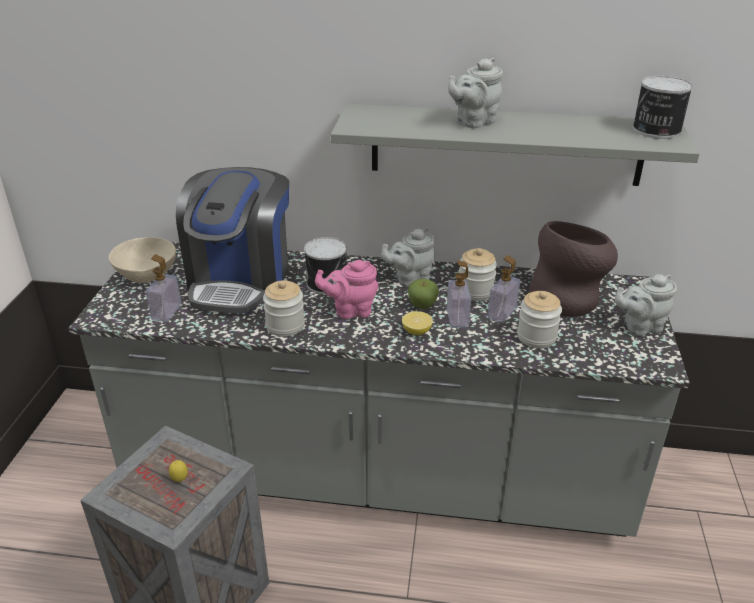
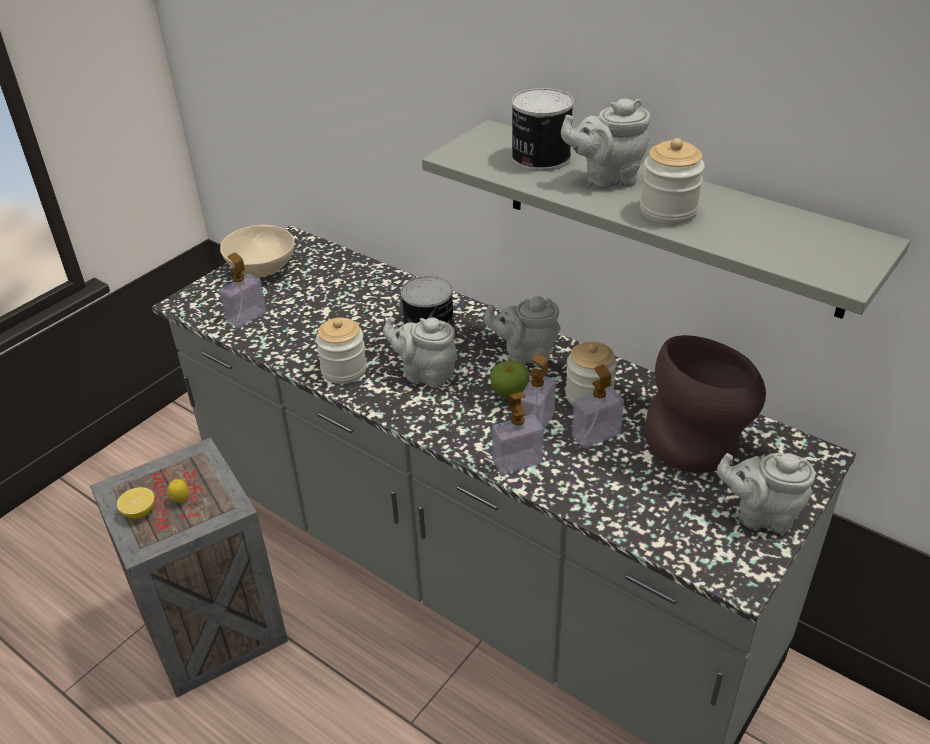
camera: 30 degrees right, 5 degrees up
coffee machine [176,167,289,313] -> none
pink teapot [315,260,379,319] -> grey teapot [383,317,457,388]
lemon [402,311,433,335] -> lemon moved to [117,487,155,519]
jar [517,291,562,348] -> jar moved to [640,138,705,225]
can [632,76,693,139] -> can moved to [511,88,574,171]
none -> soap dispenser [492,392,544,475]

